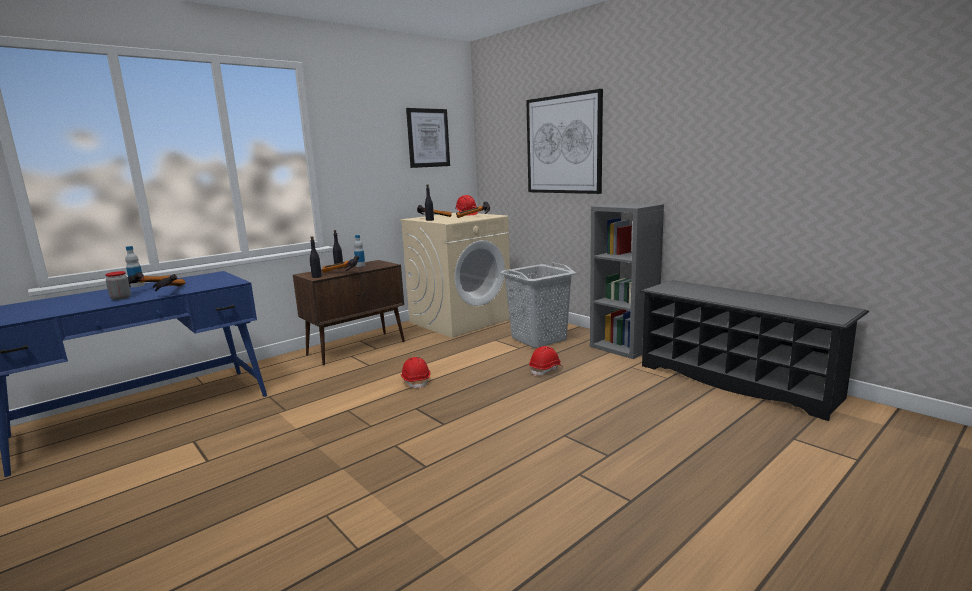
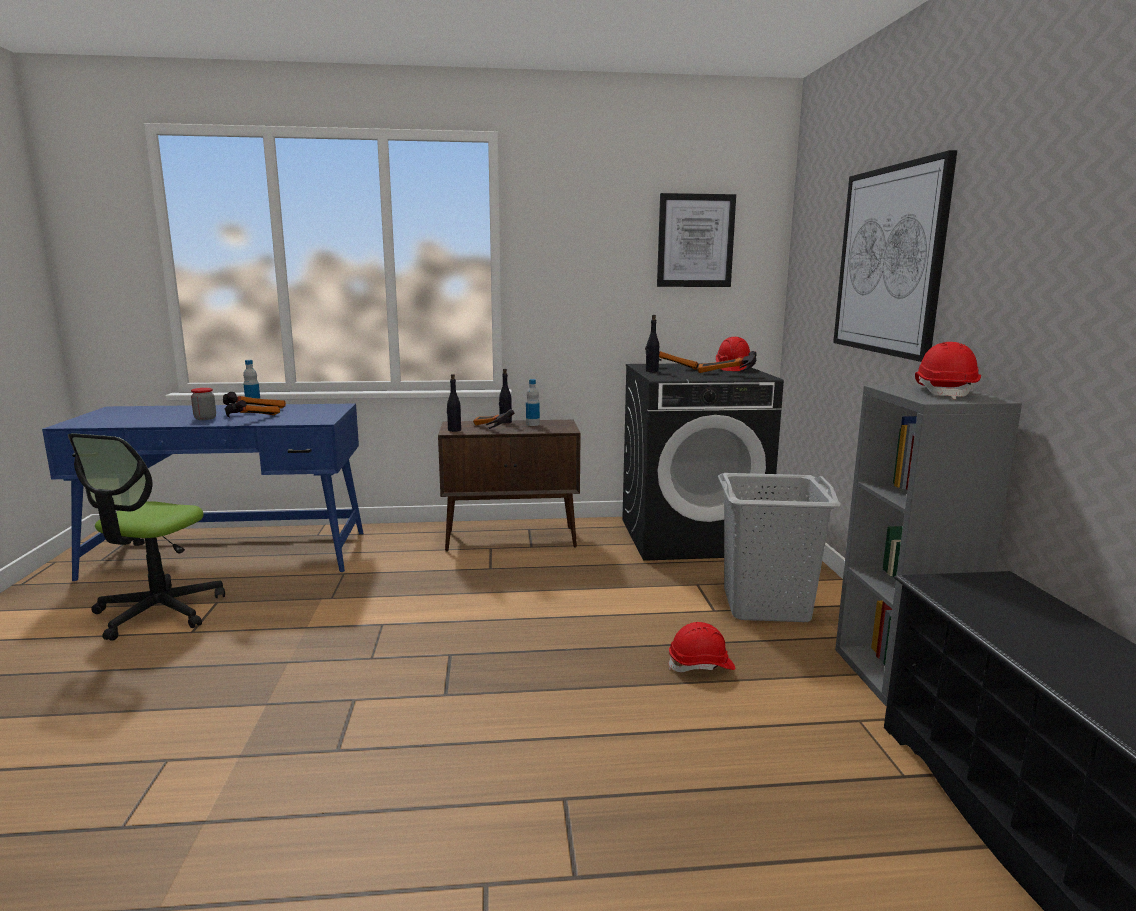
camera: 35 degrees right, 0 degrees up
beige washing machine [400,213,510,338] -> black washing machine [622,363,784,561]
red hard hat [401,357,431,389] -> red hard hat moved to [915,342,981,399]
none -> office chair [68,433,225,641]

